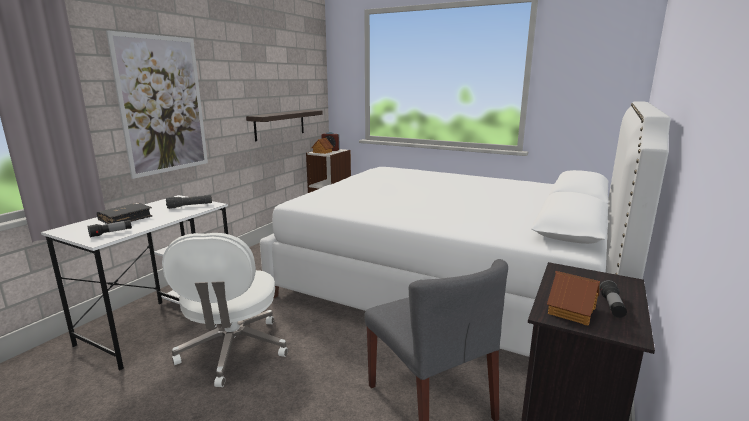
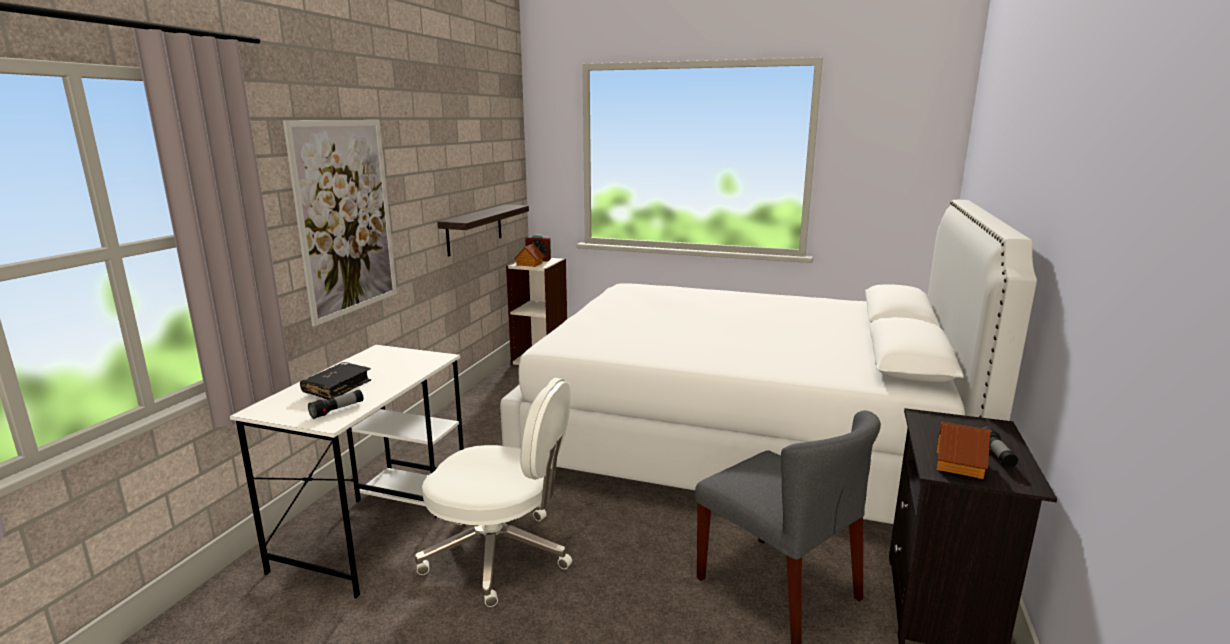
camera: 10 degrees left, 0 degrees up
white office chair [162,233,288,387] -> white office chair turned 60 degrees counterclockwise [415,378,572,607]
black flashlight [166,195,212,209] -> none

